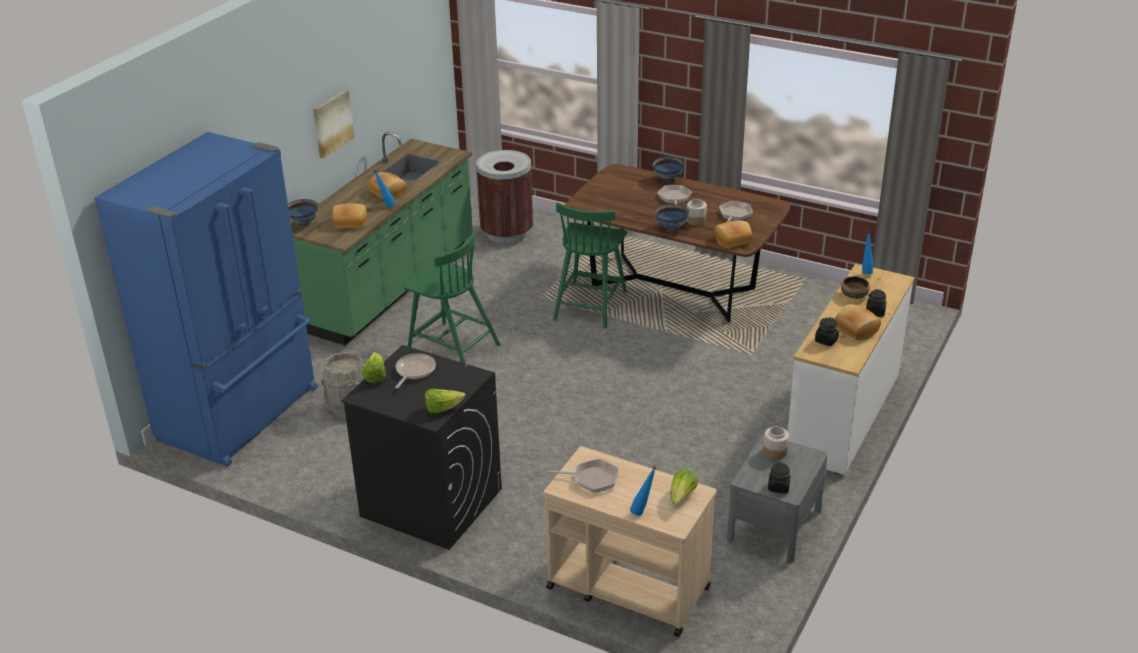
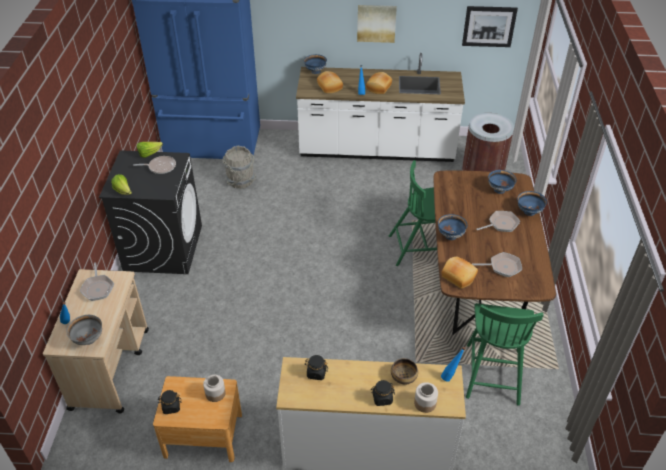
camera: 65 degrees right, 10 degrees up
green counter [291,132,473,345] -> white counter [296,53,465,162]
green chair [403,230,501,364] -> green chair moved to [466,303,544,406]
lettuce [670,469,698,506] -> grey bowl [66,315,102,345]
jar [687,199,707,226] -> jar moved to [414,382,438,413]
grey nightstand [727,434,828,563] -> brown nightstand [153,376,242,462]
bread [835,304,881,340] -> none
none -> picture [462,6,518,47]
none -> blue bowl [488,170,517,194]

